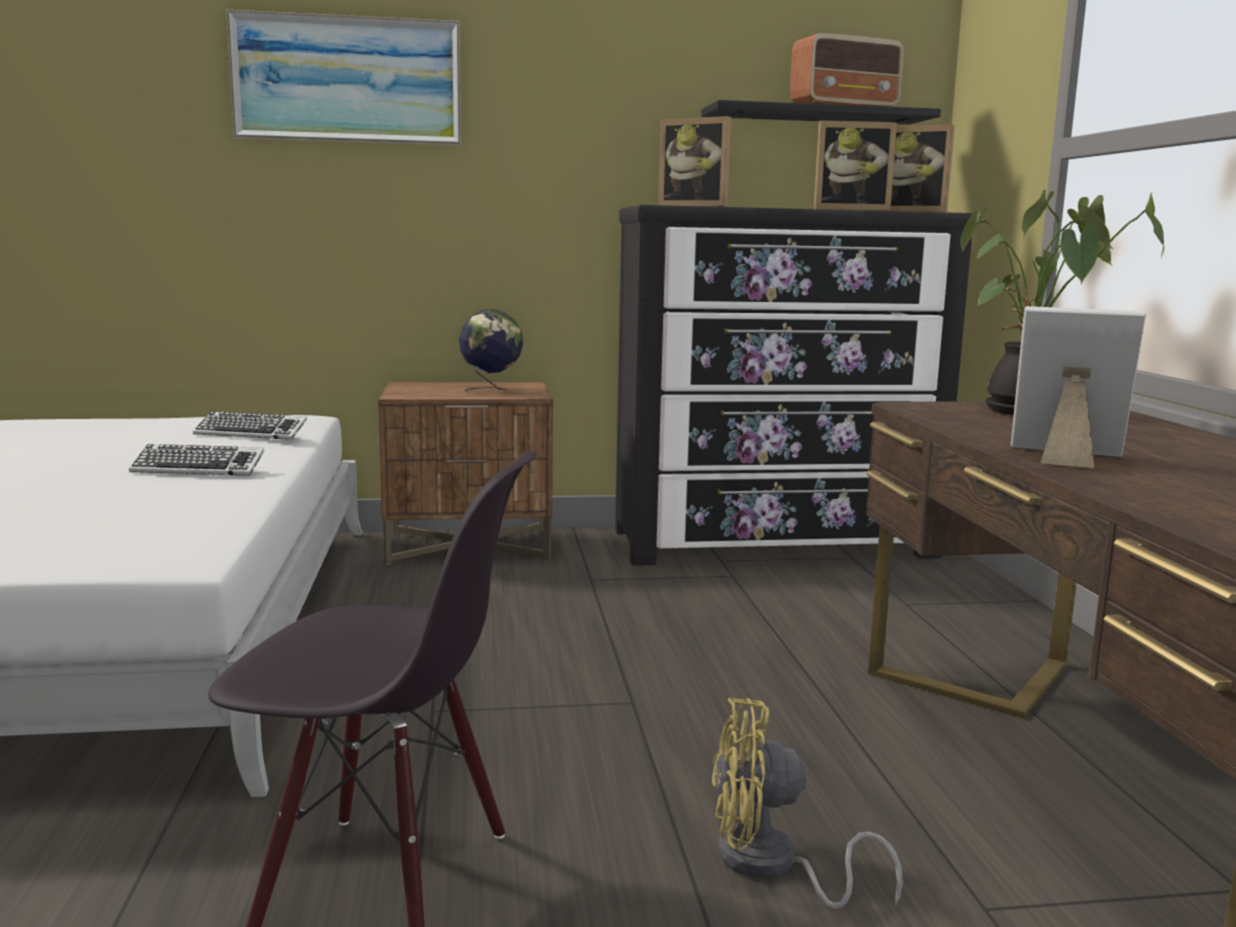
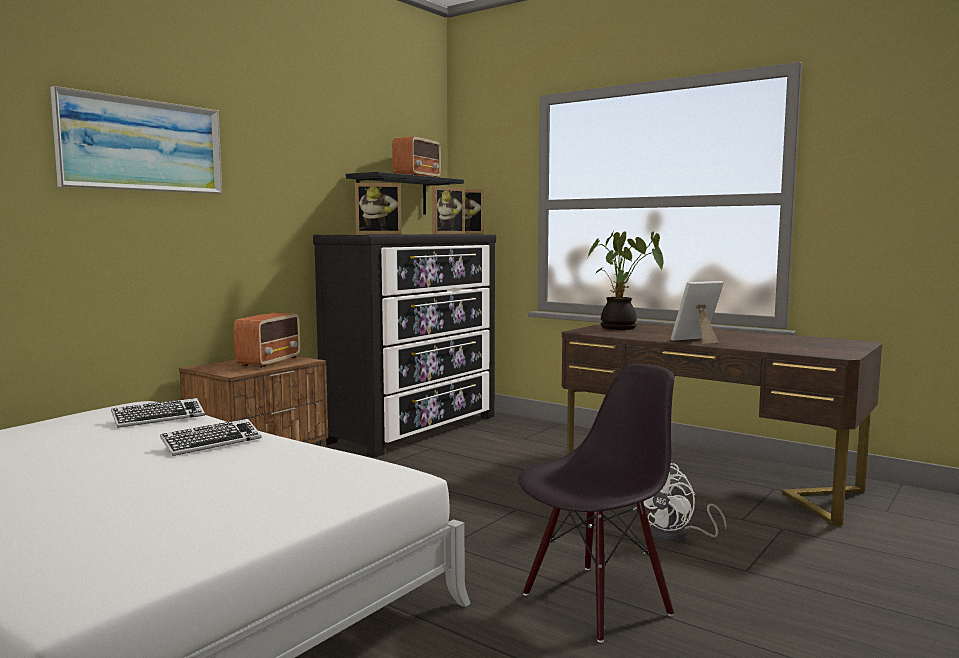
camera: 45 degrees left, 5 degrees down
globe [459,309,523,392] -> radio [234,313,301,368]
yellow fan [712,698,903,909] -> white fan [643,463,727,542]

